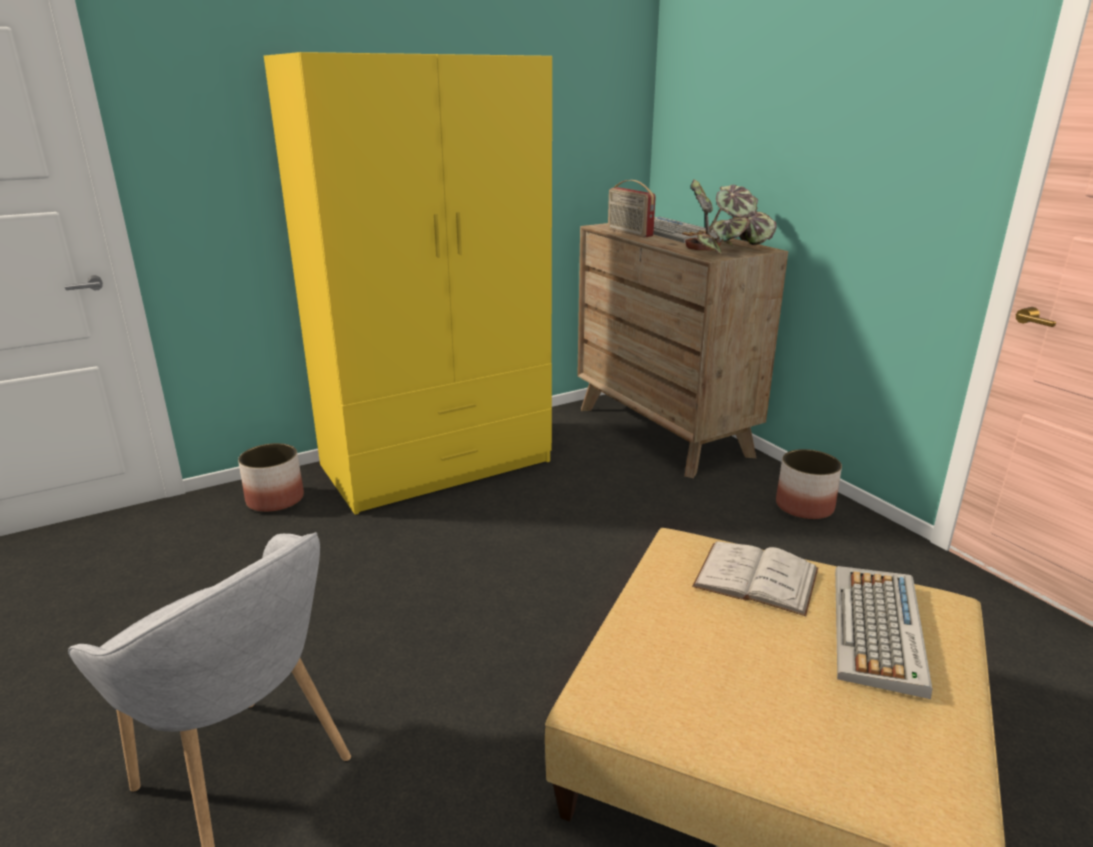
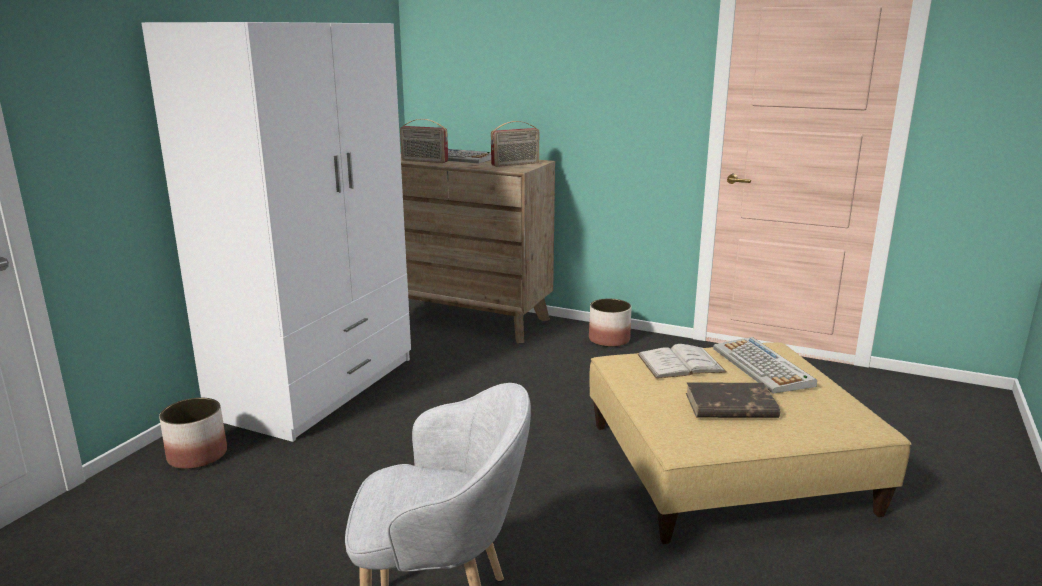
camera: 35 degrees left, 5 degrees down
yellow wardrobe [264,52,552,515] -> white wardrobe [142,22,411,442]
potted plant [685,180,777,255] -> radio [491,121,539,167]
none -> brown book [686,383,780,418]

